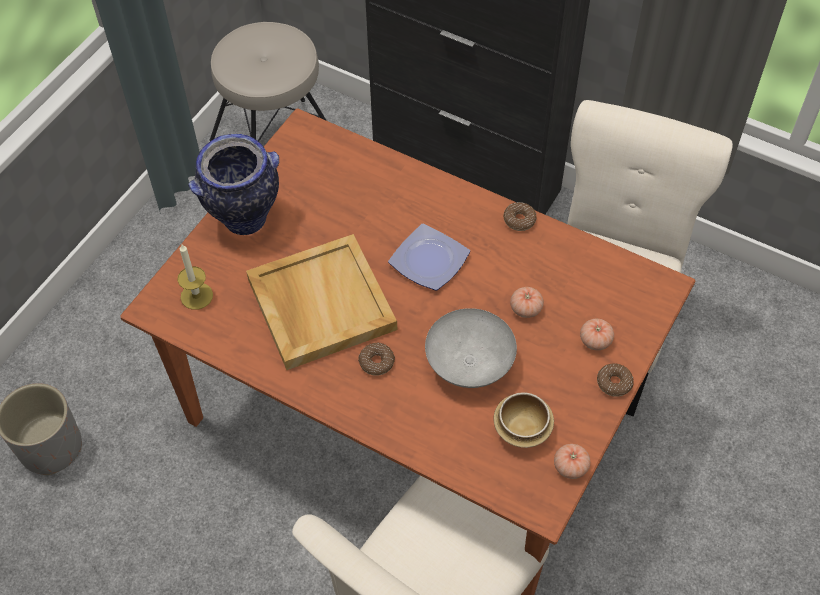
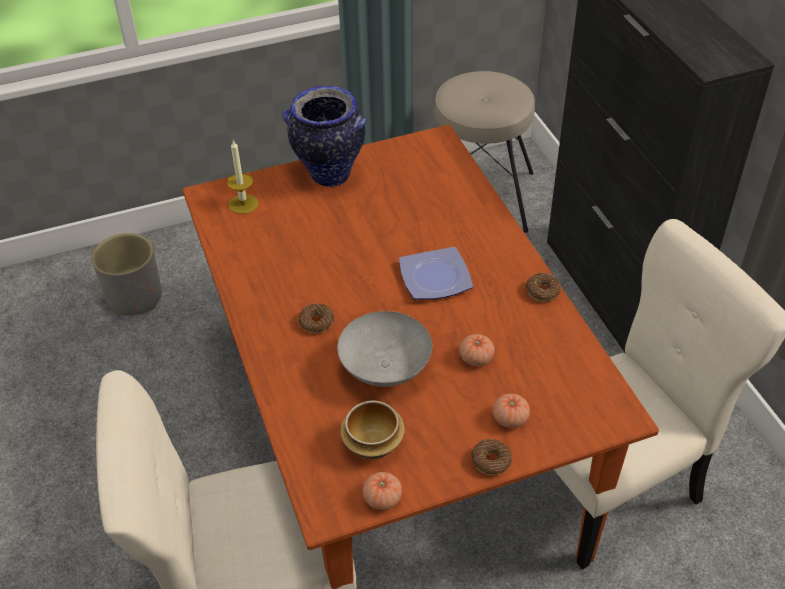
camera: 40 degrees right, 10 degrees down
beige tray [246,234,397,370] -> none

